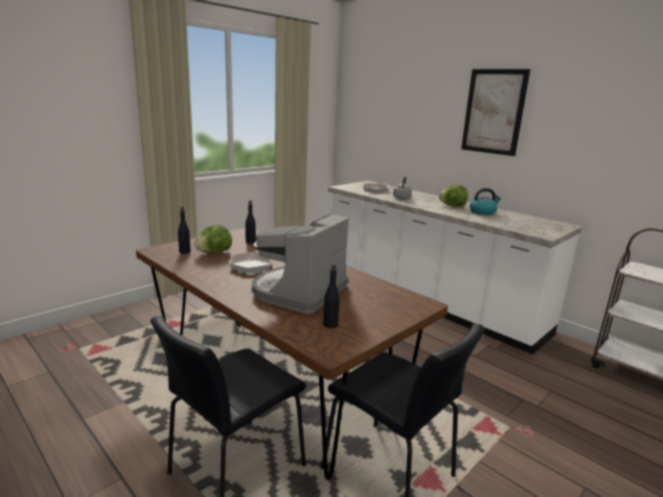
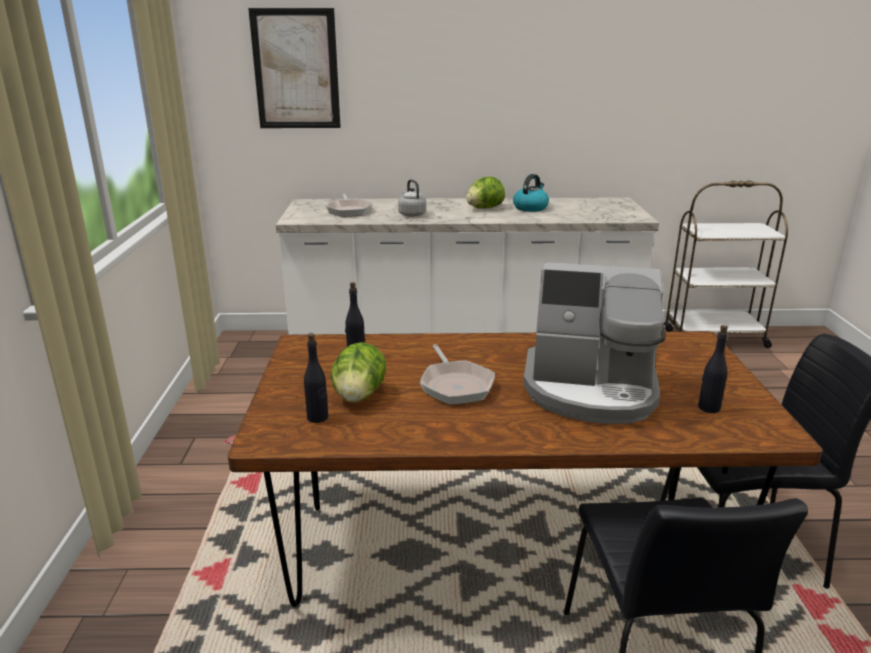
camera: 45 degrees left, 5 degrees up
coffee machine [252,213,349,314] -> coffee machine turned 60 degrees counterclockwise [523,262,665,424]
picture [461,69,531,156] -> picture moved to [248,8,341,128]

